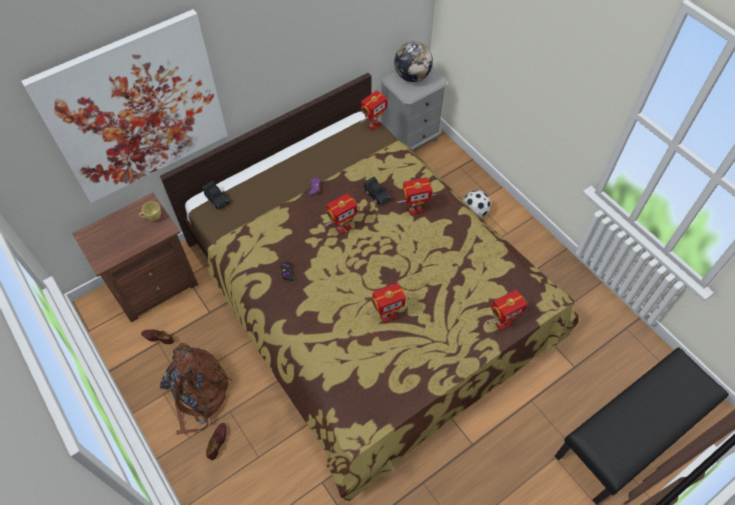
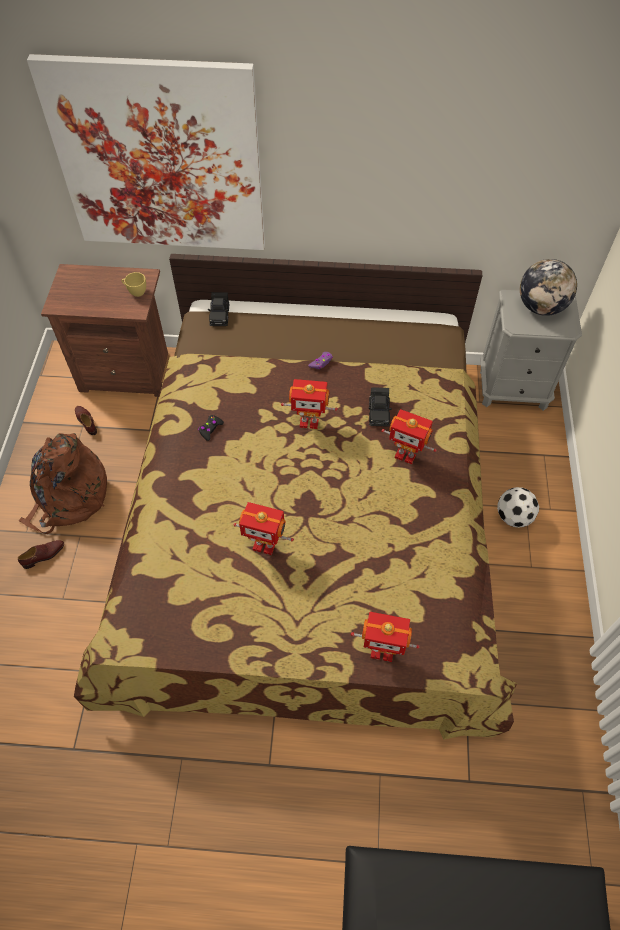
camera: 40 degrees right, 0 degrees up
toy robot [360,90,388,131] -> none

